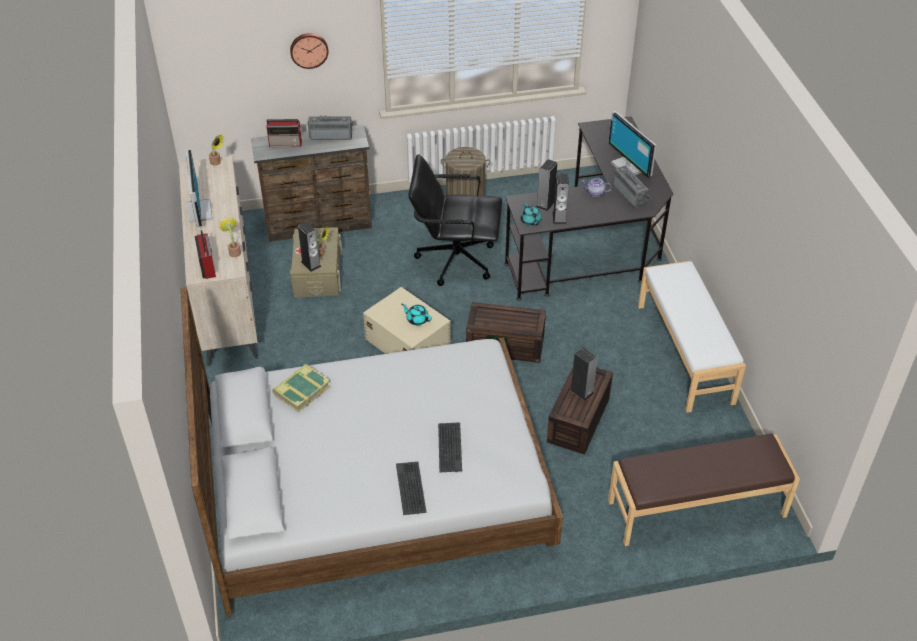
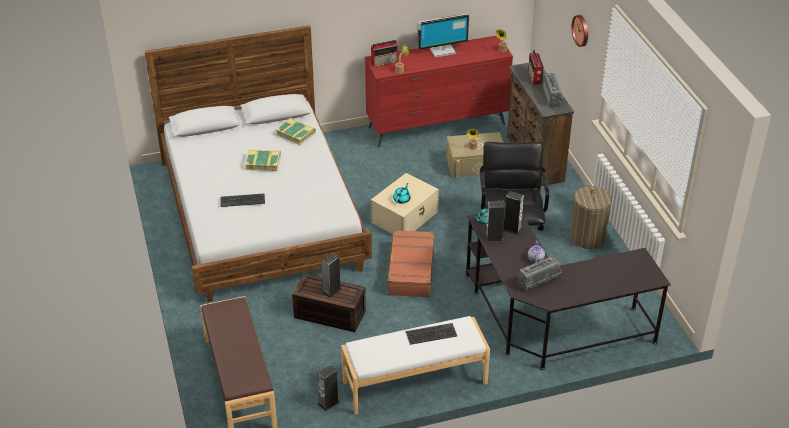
camera: 85 degrees right, 5 degrees down
beige dresser [179,156,258,366] -> red dresser [365,36,513,148]
speaker [298,222,322,272] -> speaker moved to [317,365,339,411]
keyboard [396,462,427,515] -> keyboard moved to [406,323,457,345]
brown storage box [466,302,546,363] -> brown suitcase [385,230,435,297]
monitor [609,111,656,177] -> none
none -> book [245,149,281,171]

